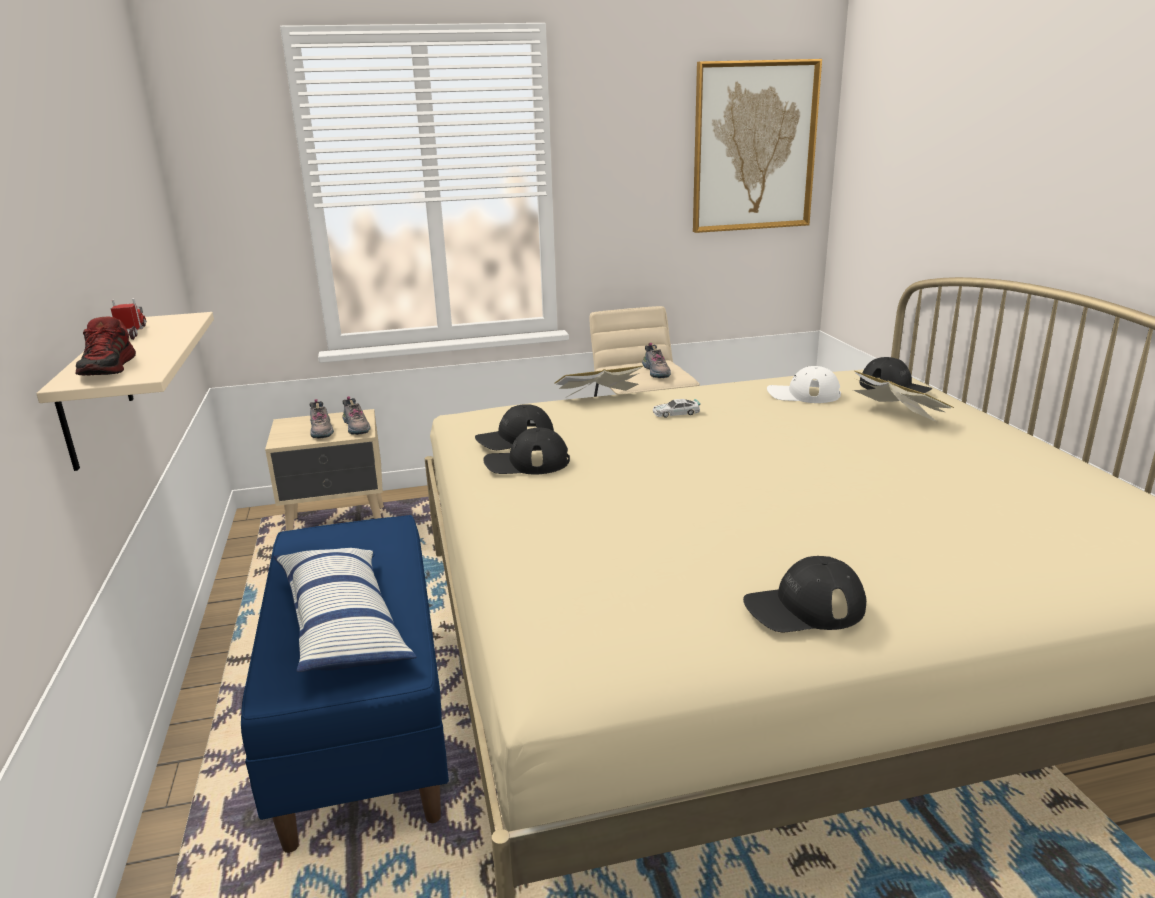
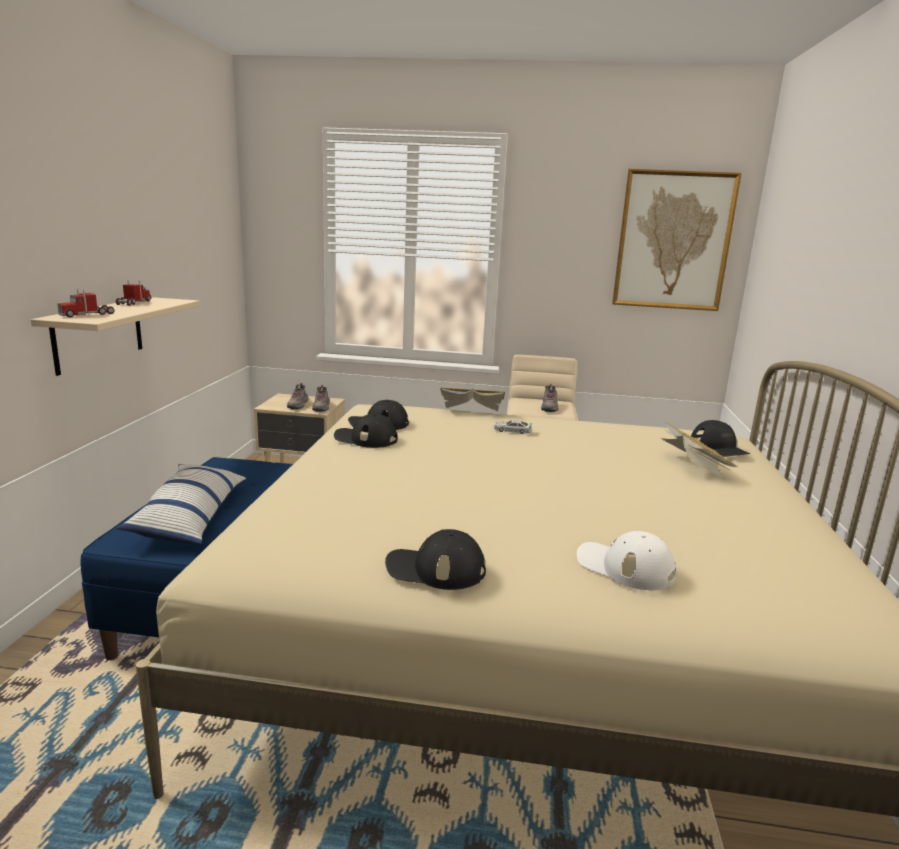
camera: 20 degrees right, 5 degrees down
shoe [75,316,136,376] -> toy truck [57,289,114,318]
white cap [767,366,841,403] -> white cap moved to [577,531,676,590]

